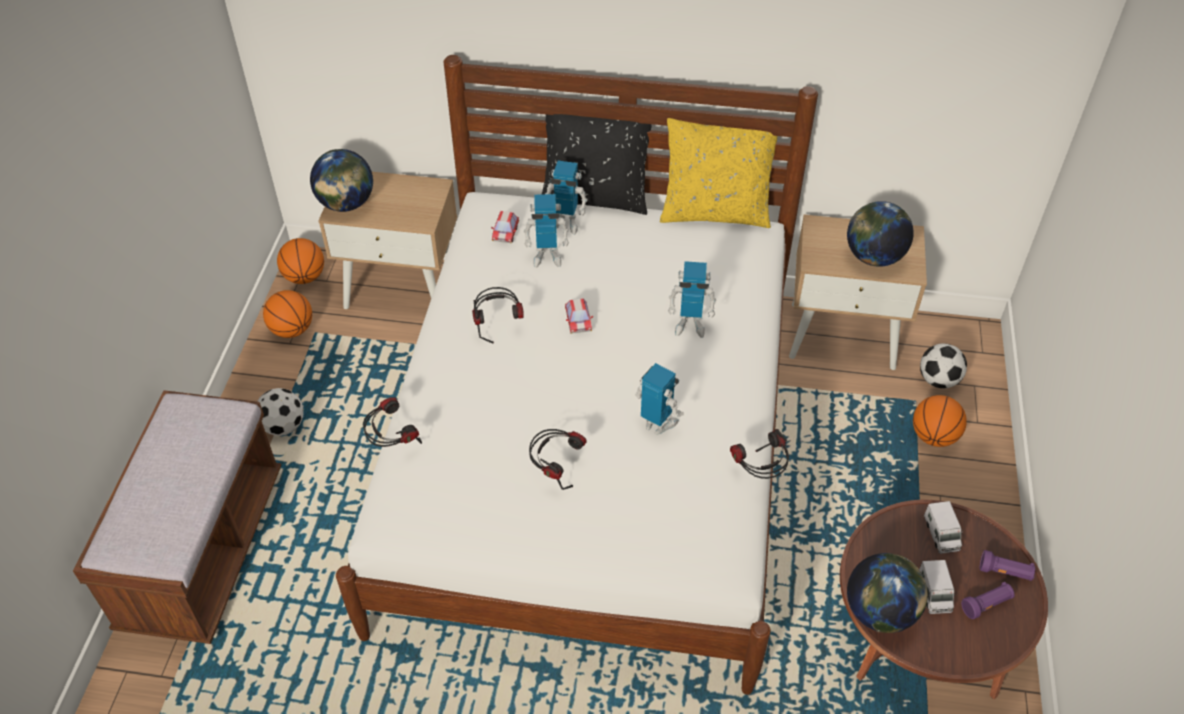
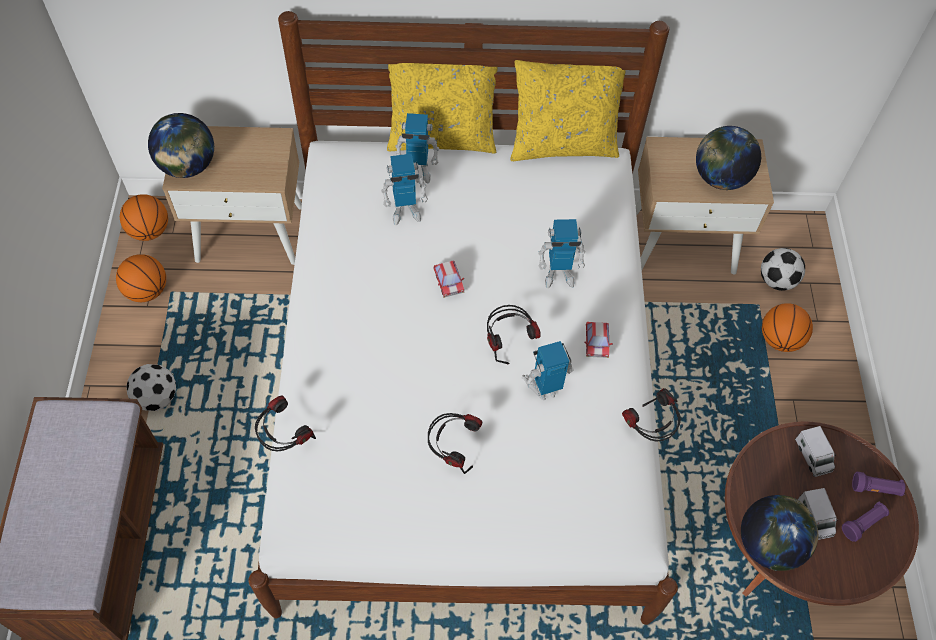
camera: 10 degrees left, 10 degrees up
headphones [472,287,524,344] -> headphones moved to [487,305,541,364]
toy car [491,211,519,243] -> toy car moved to [584,322,613,358]
black pillow [542,114,652,215] -> yellow pillow [387,63,498,153]
toy robot [635,363,684,435] -> toy robot turned 45 degrees counterclockwise [522,341,574,400]

